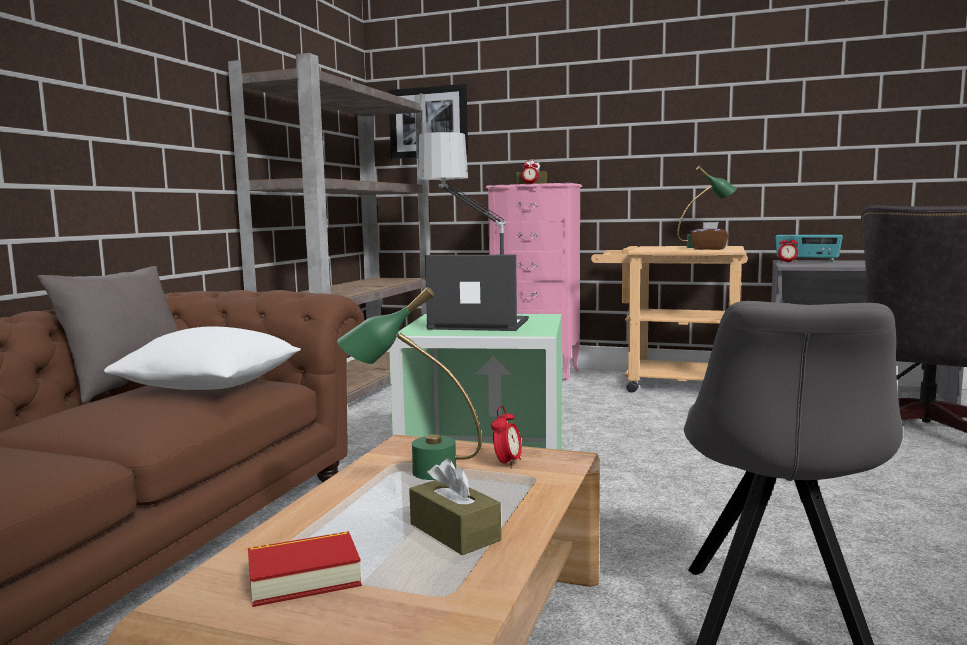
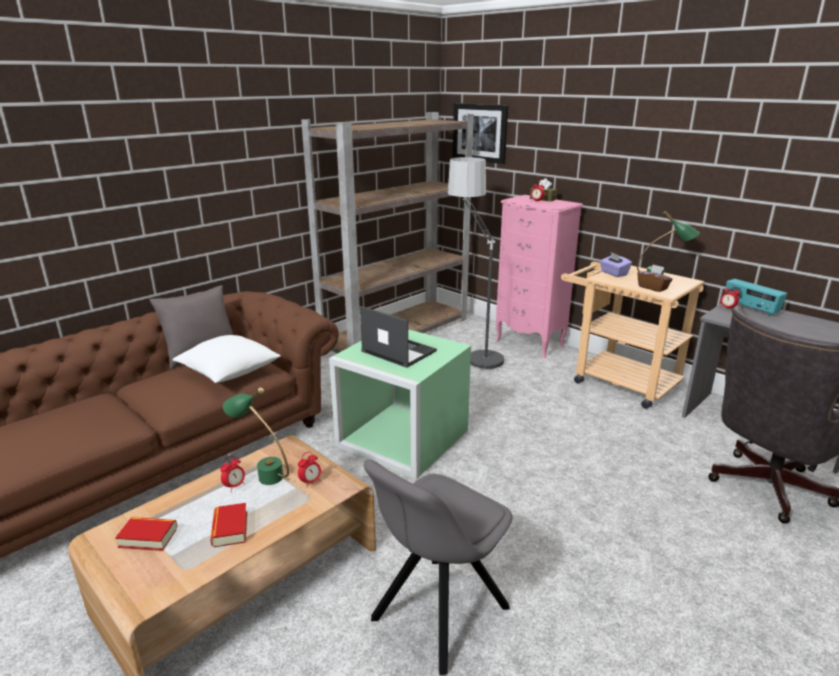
camera: 25 degrees right, 15 degrees up
brown tissue box [409,458,501,555] -> book [210,503,247,547]
none -> alarm clock [220,456,245,492]
none -> purple tissue box [600,252,632,277]

